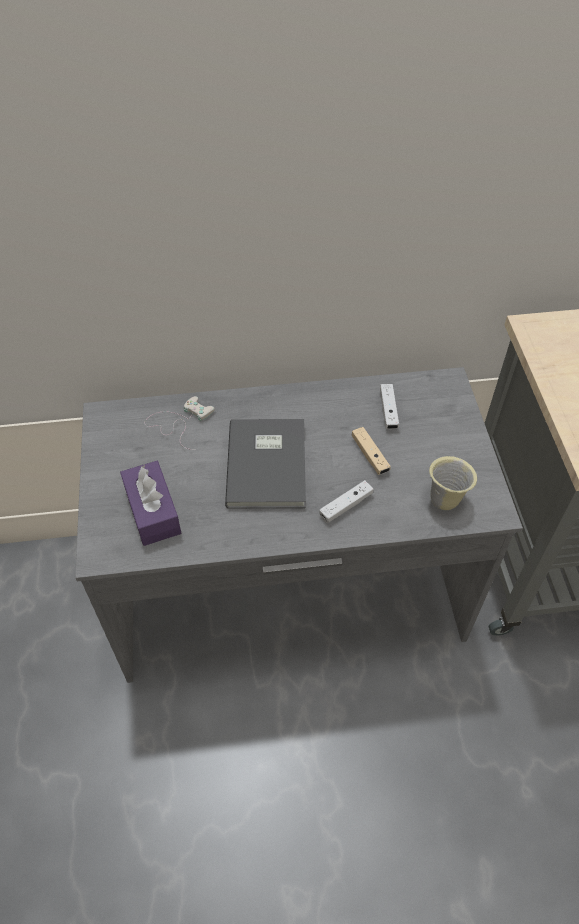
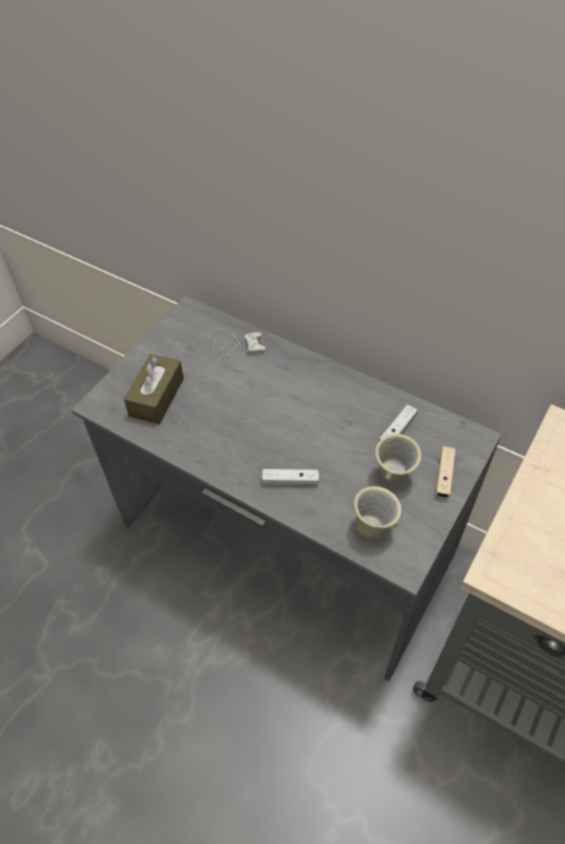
camera: 40 degrees right, 0 degrees up
purple tissue box [120,461,181,546] -> brown tissue box [124,354,184,424]
grey book [225,419,306,508] -> none
beige game controller [352,427,391,475] -> beige game controller moved to [436,447,456,498]
none -> beige mug [375,434,422,482]

